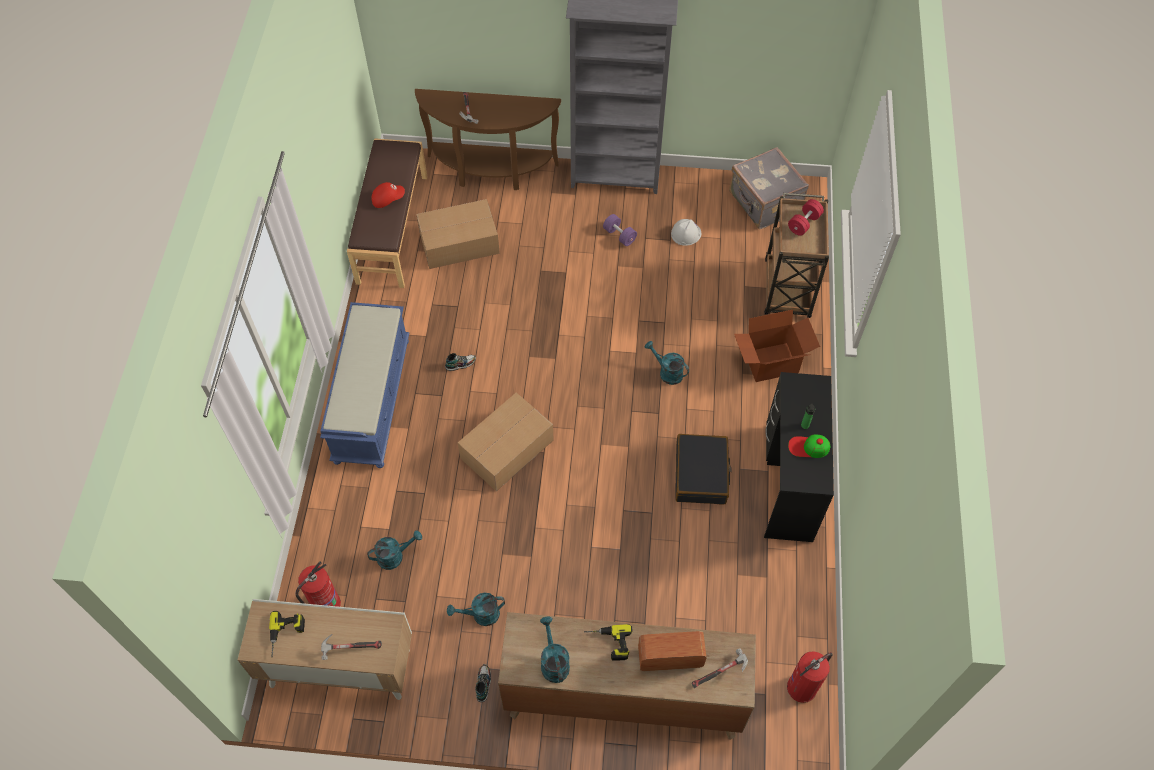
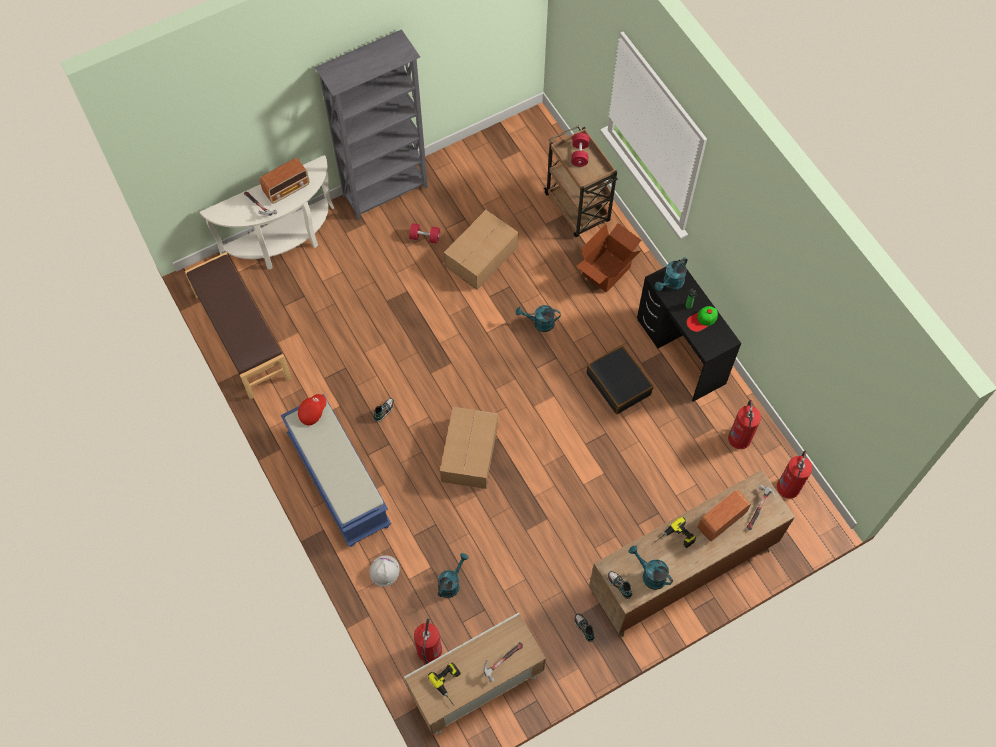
camera: 35 degrees left, 5 degrees up
red cap [372,182,405,208] -> red cap moved to [298,394,327,425]
brown console table [415,89,561,190] -> white console table [200,155,334,269]
cardboard box [416,199,500,269] -> cardboard box moved to [444,210,519,290]
turquoise watering can [447,593,505,626] -> turquoise watering can moved to [655,257,688,291]
purple dumbbell [603,214,637,246] -> red dumbbell [409,223,440,244]
white hard hat [671,219,701,246] -> white hard hat moved to [369,555,400,587]
grey suitcase [729,147,809,229] -> none
none -> radio [260,158,309,204]
none -> shoe [607,571,632,599]
none -> fire extinguisher [728,400,761,449]

